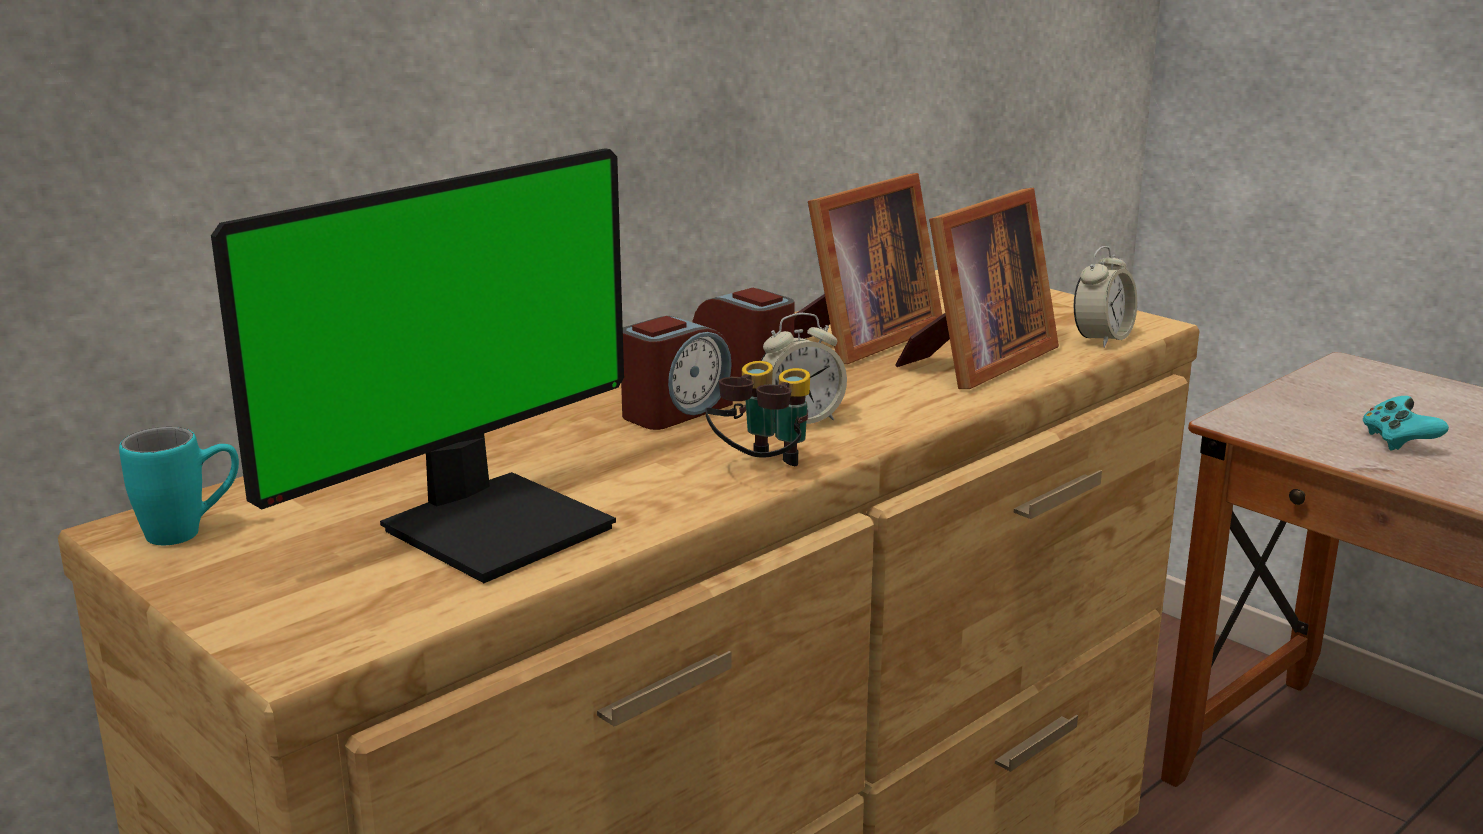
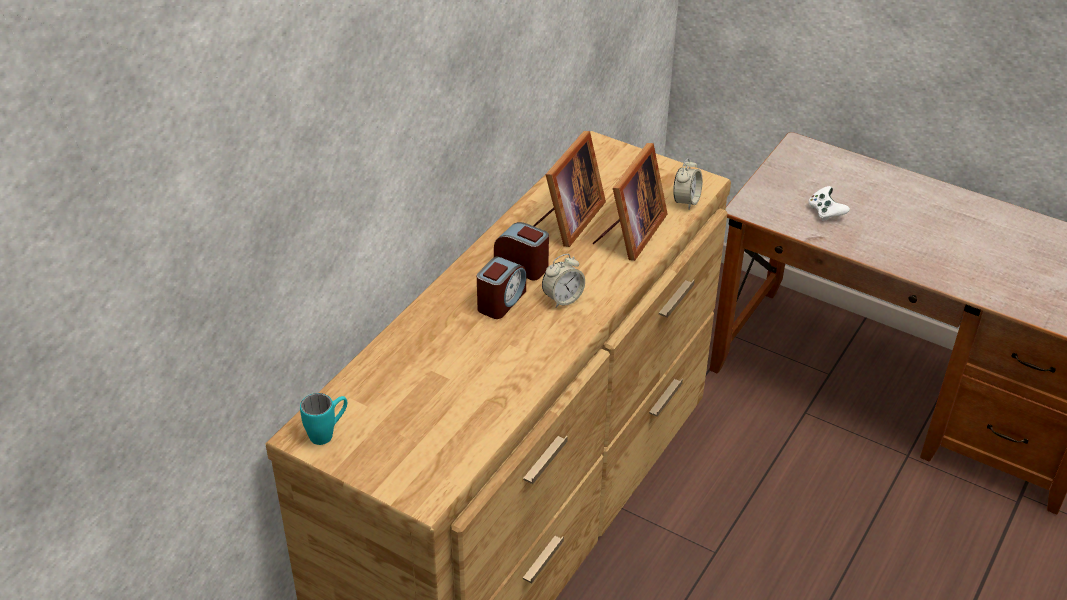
camera: 15 degrees left, 20 degrees up
monitor [211,148,624,583] -> none
binoculars [705,361,810,466] -> none
turquoise game controller [1363,396,1449,450] -> white game controller [808,186,850,221]

